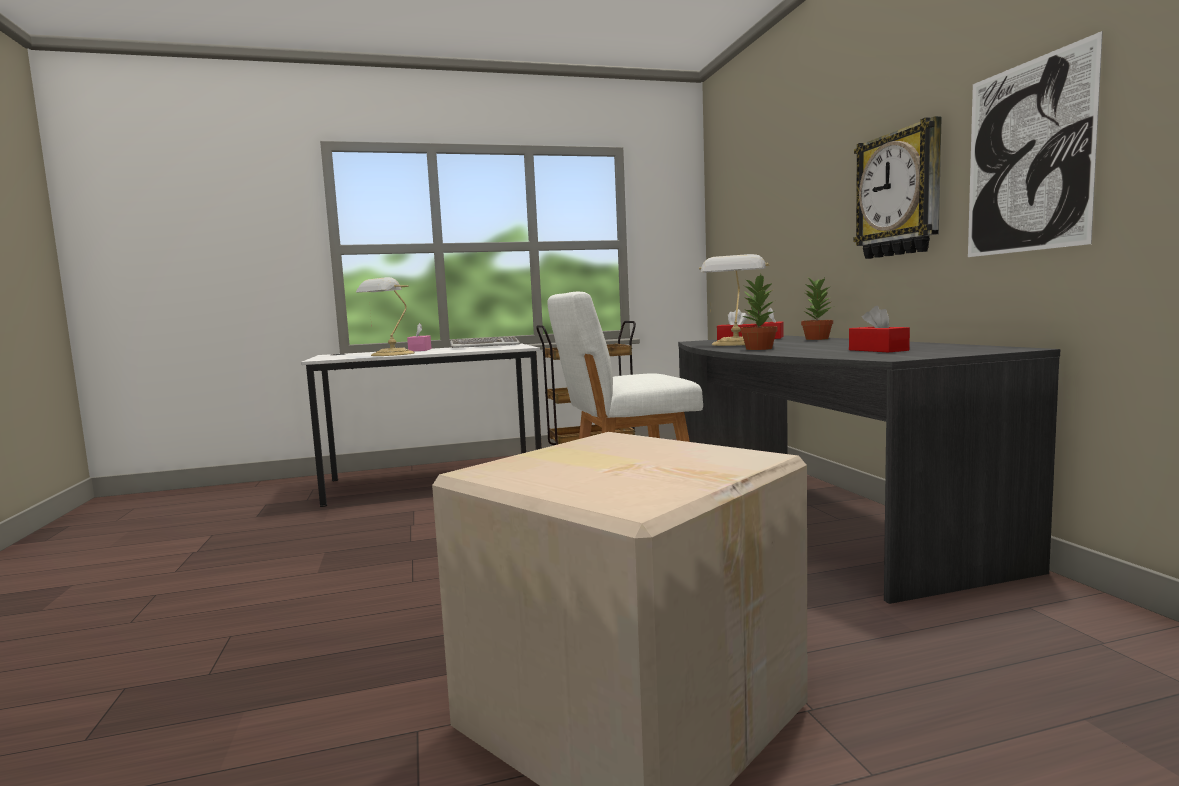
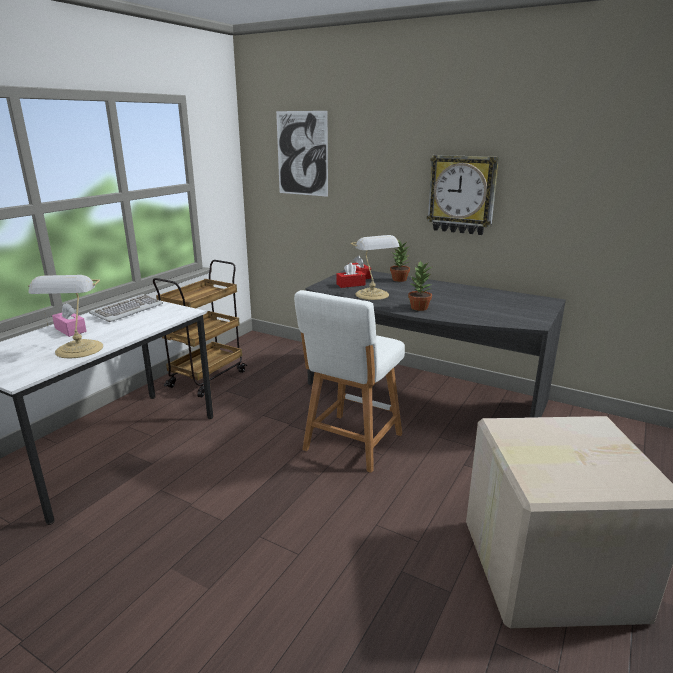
camera: 45 degrees left, 15 degrees up
red tissue box [849,306,910,352] -> none
picture [968,31,1103,257] -> picture moved to [276,111,328,197]

